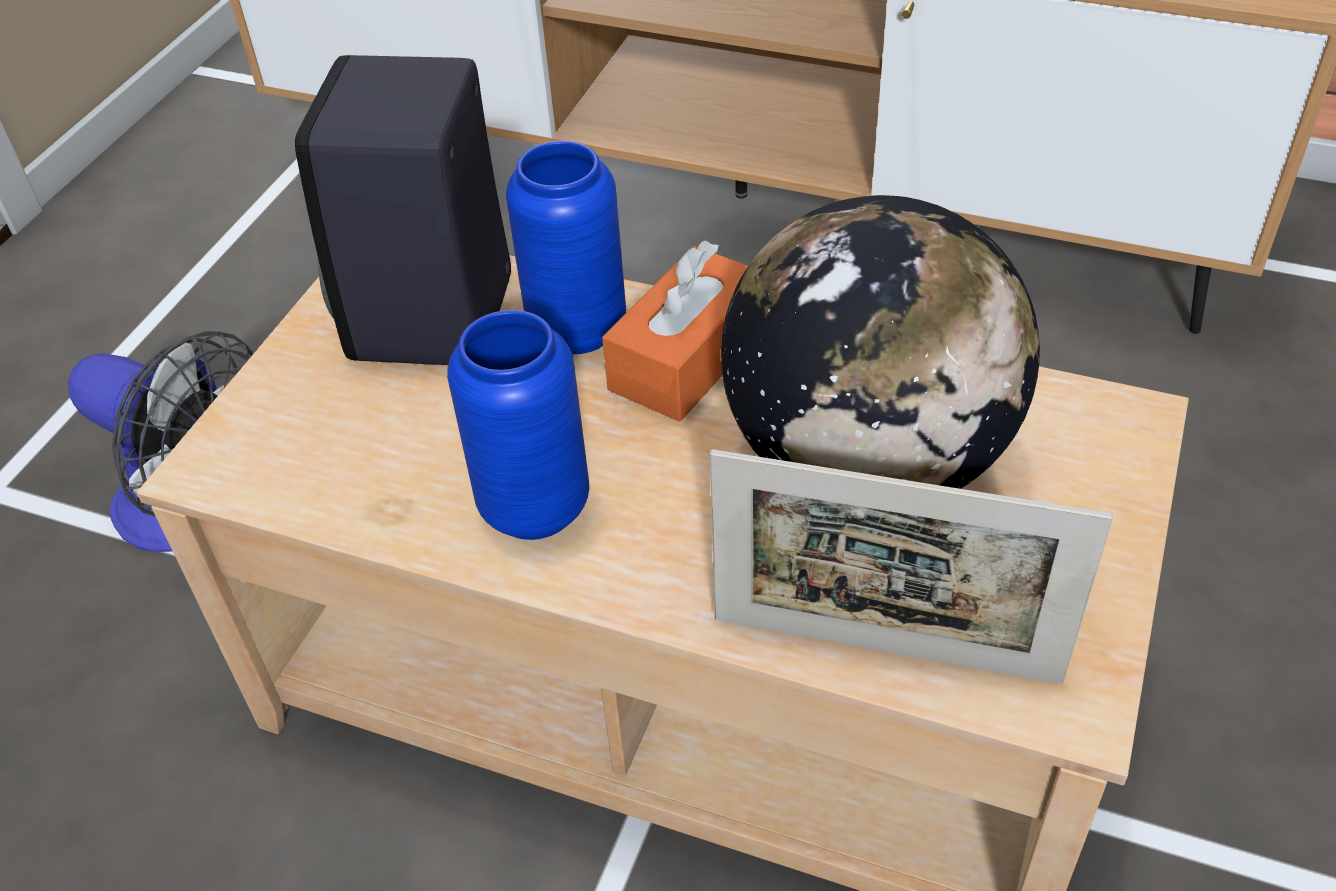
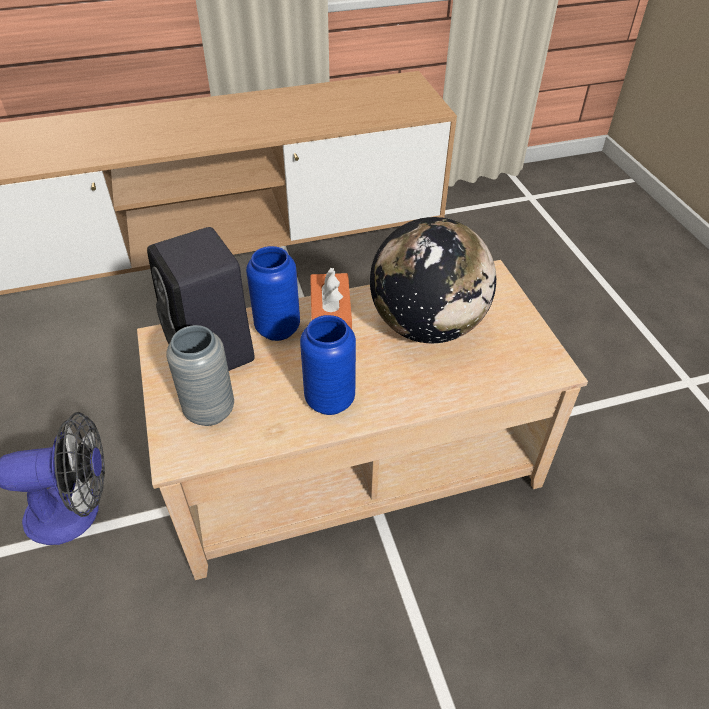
camera: 40 degrees left, 0 degrees up
picture frame [710,449,1113,684] -> none
none -> grey vase [166,325,234,426]

